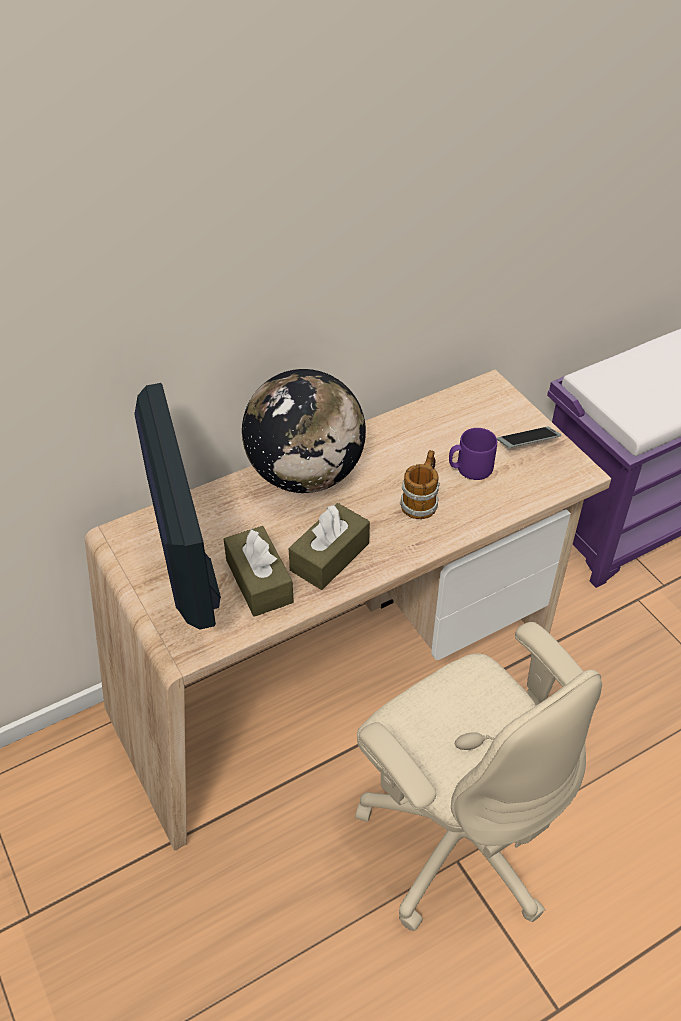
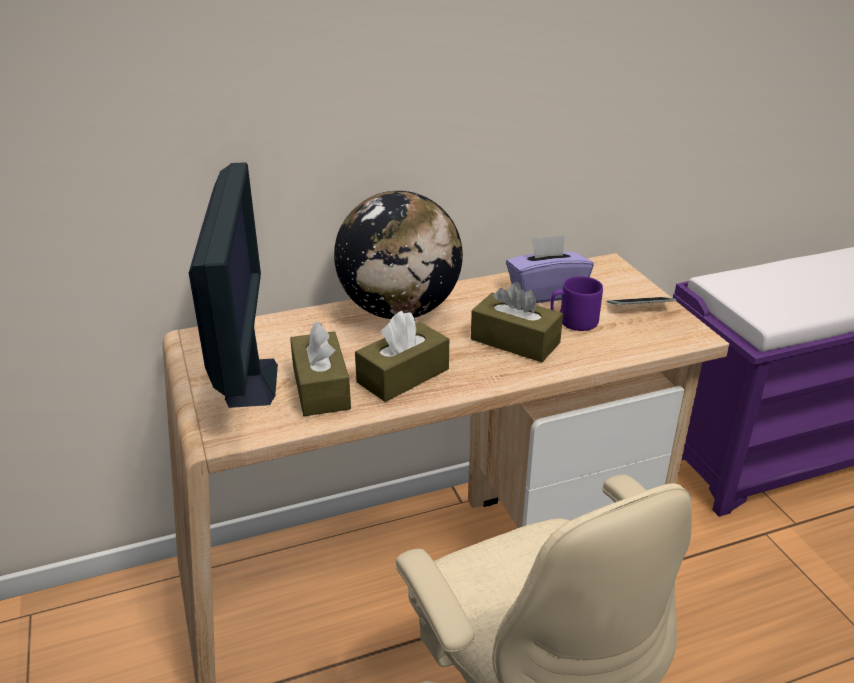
camera: 10 degrees right, 15 degrees down
mug [400,450,440,519] -> brown tissue box [471,282,563,362]
none -> purple tissue box [506,235,593,303]

